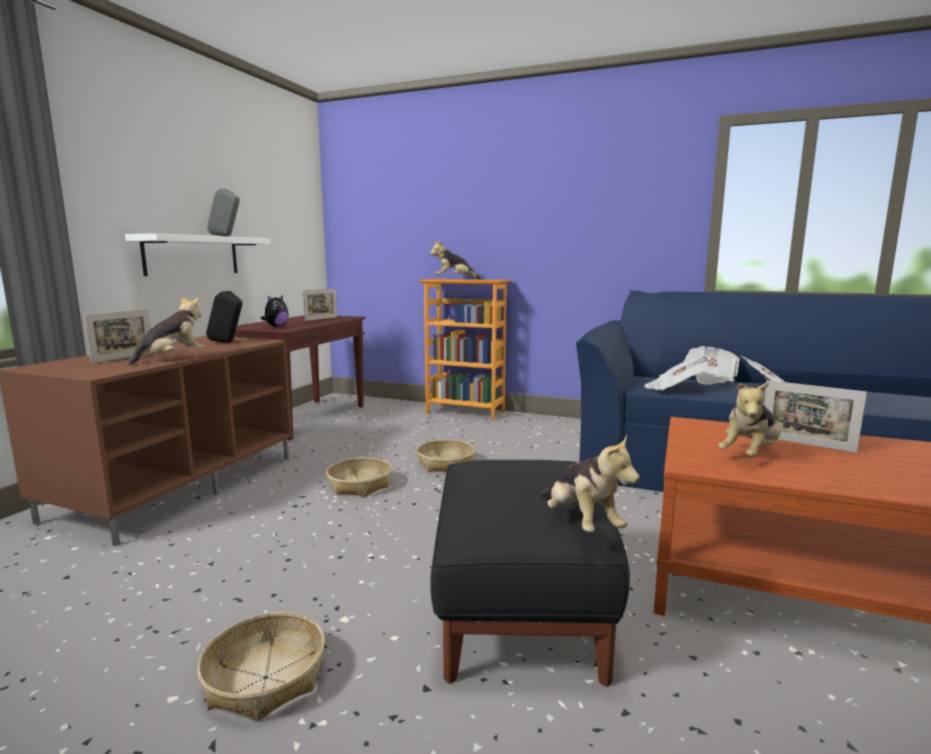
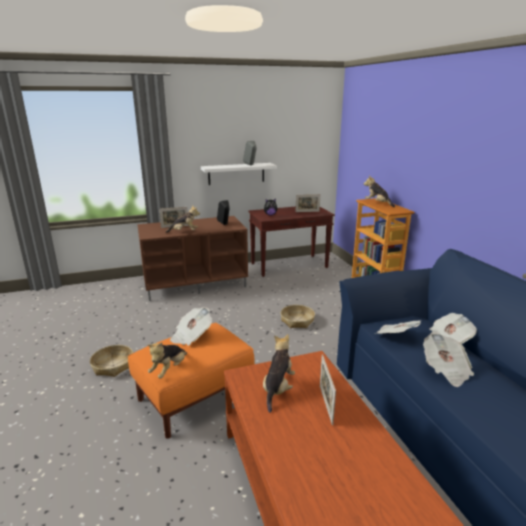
camera: 50 degrees right, 10 degrees up
basket [326,457,392,497] -> none
black ottoman [430,460,630,687] -> orange ottoman [128,323,255,438]
plush toy [718,381,780,457] -> plush toy turned 105 degrees clockwise [263,334,295,413]
none -> newspaper [170,307,212,346]

